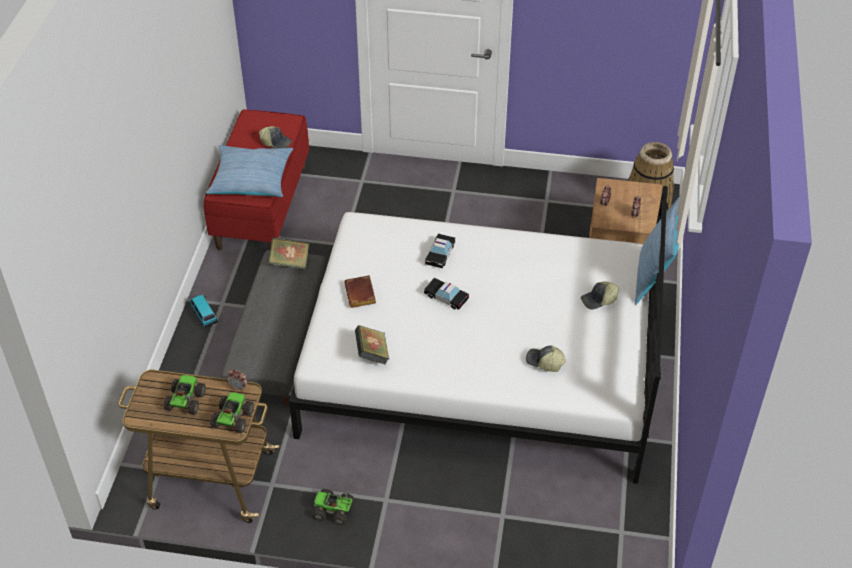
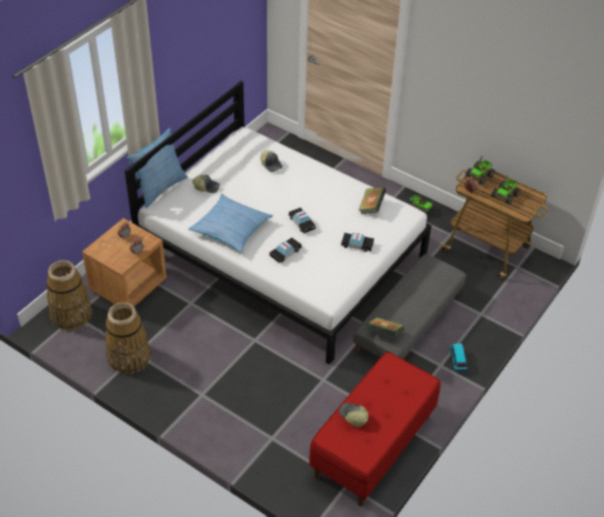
camera: 155 degrees left, 0 degrees up
pillow [206,145,293,197] -> pillow moved to [188,194,273,252]
brown book [344,275,376,308] -> toy car [341,233,374,252]
none -> basket [105,302,151,374]

